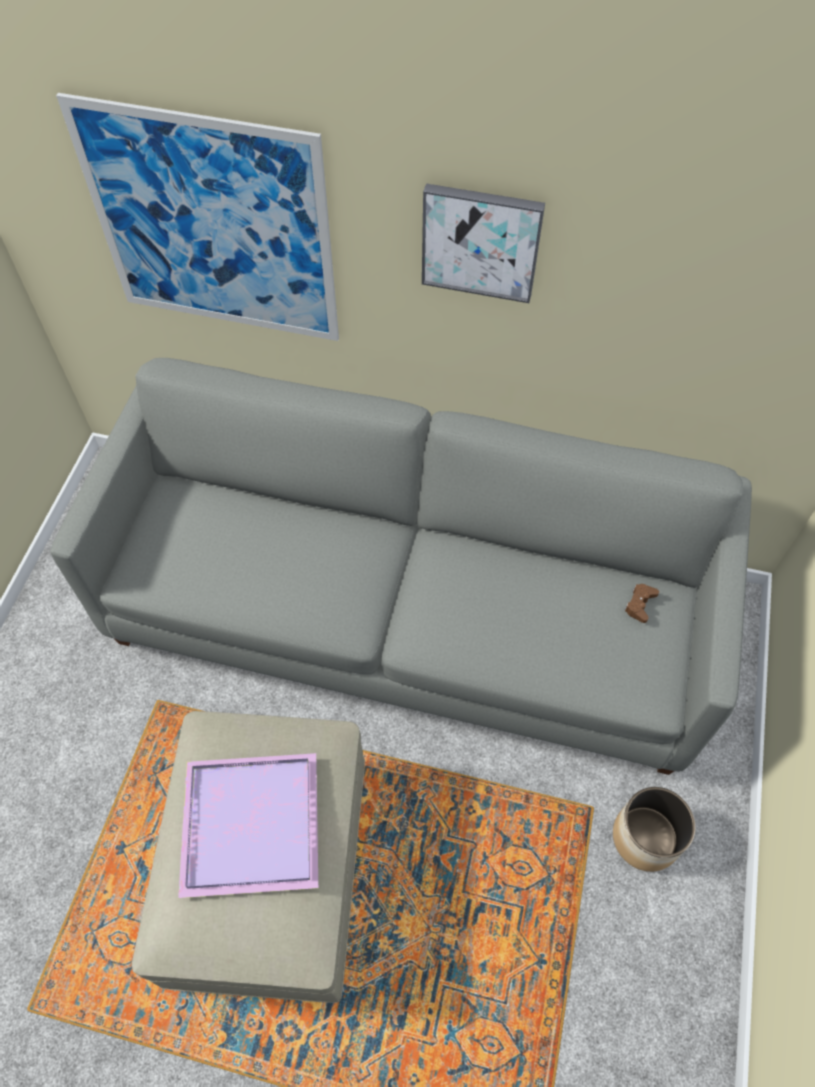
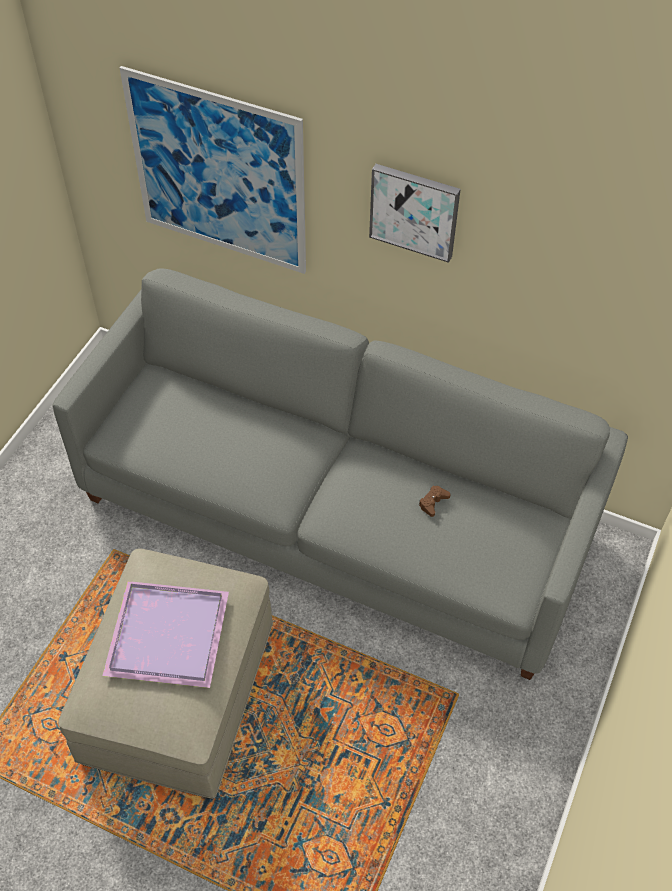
camera: 10 degrees right, 5 degrees down
planter [613,787,696,872] -> none
brown game controller [624,584,659,623] -> brown game controller moved to [419,486,450,517]

